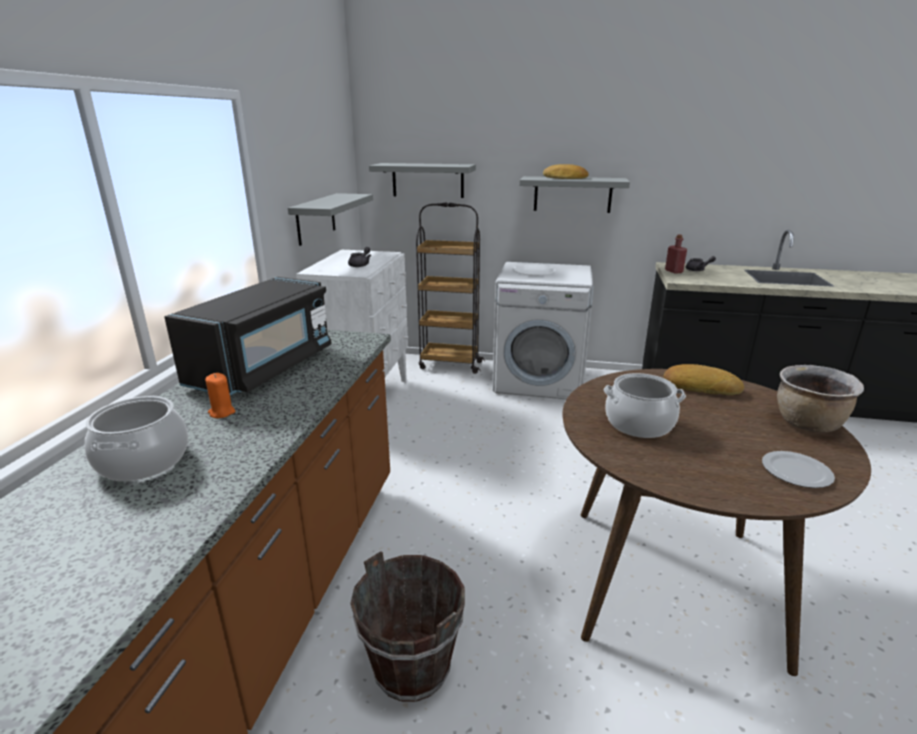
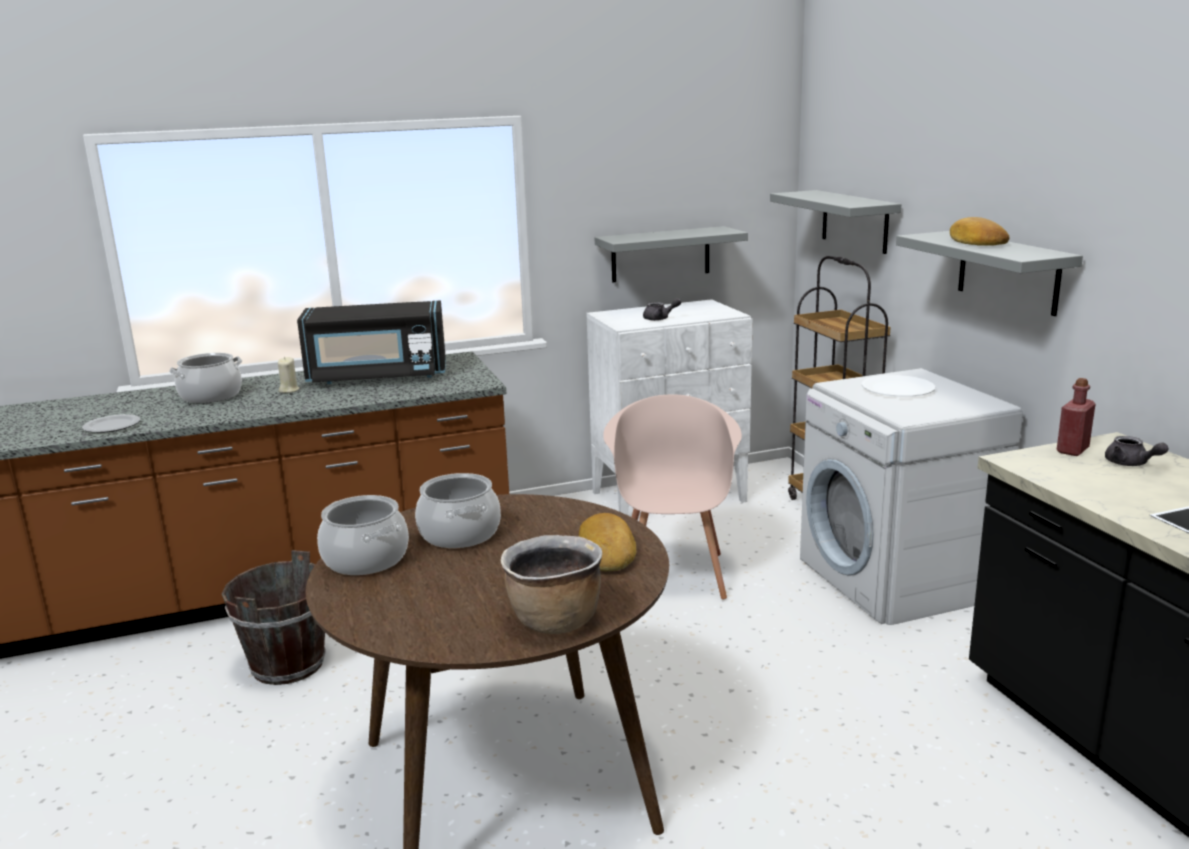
camera: 60 degrees right, 5 degrees down
orange candle [205,373,235,418] -> beige candle [278,357,300,393]
plate [762,451,835,488] -> plate moved to [82,414,141,433]
none -> cooking pot [317,495,409,575]
none -> beige chair [603,395,742,600]

